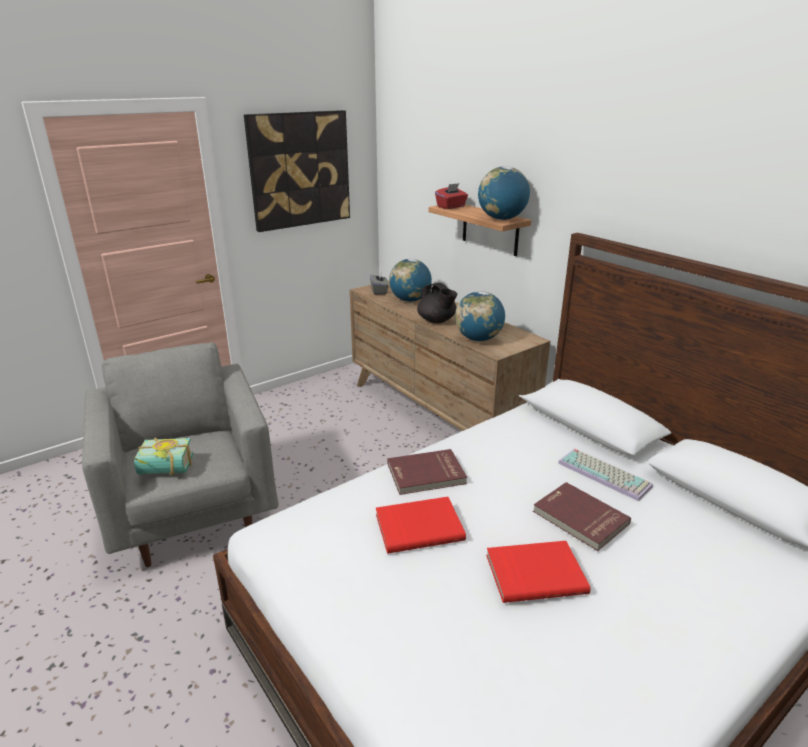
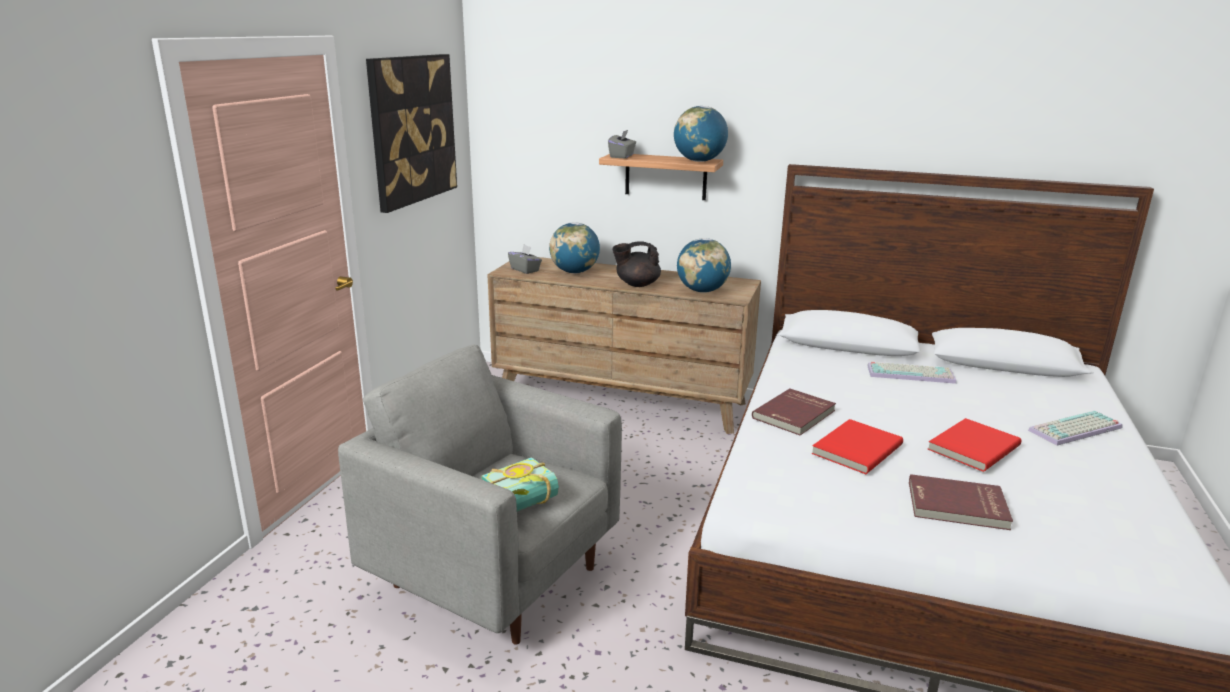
camera: 35 degrees left, 5 degrees down
black teapot [417,283,457,323] -> black teapot turned 150 degrees clockwise [612,242,661,287]
red tissue box [435,183,468,209] -> grey tissue box [608,129,636,158]
red book [533,482,631,551] -> red book moved to [909,474,1013,530]
none -> keyboard [1028,411,1123,445]

